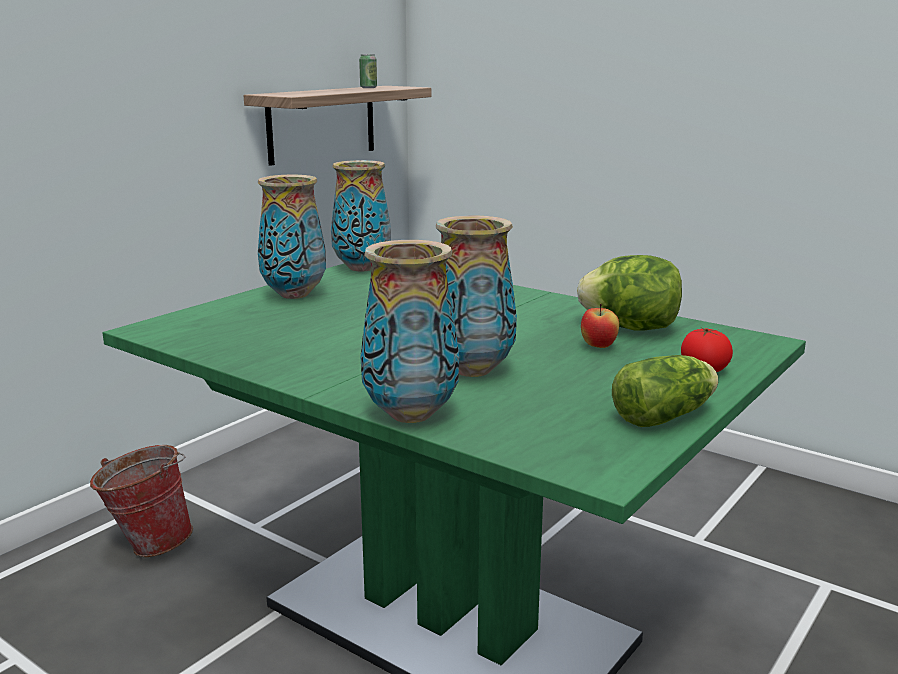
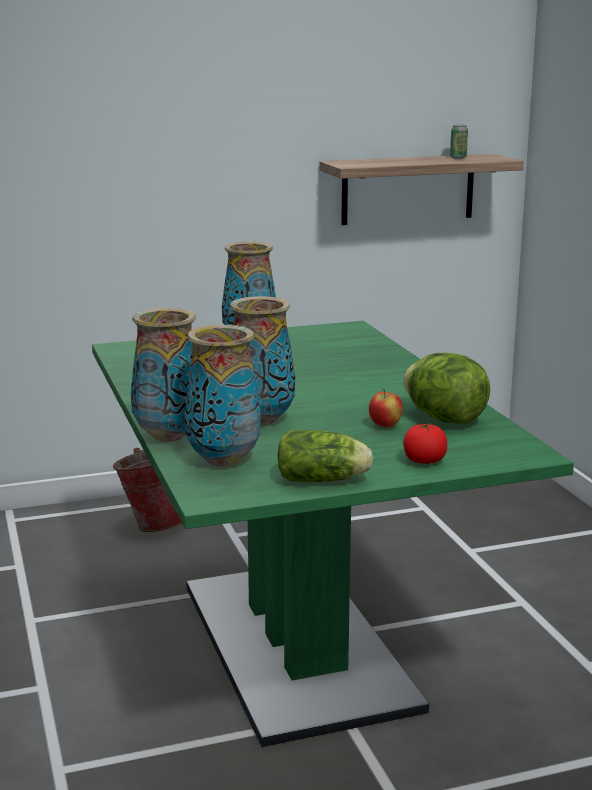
camera: 35 degrees right, 0 degrees up
vase [331,160,391,271] -> vase moved to [184,325,261,467]

